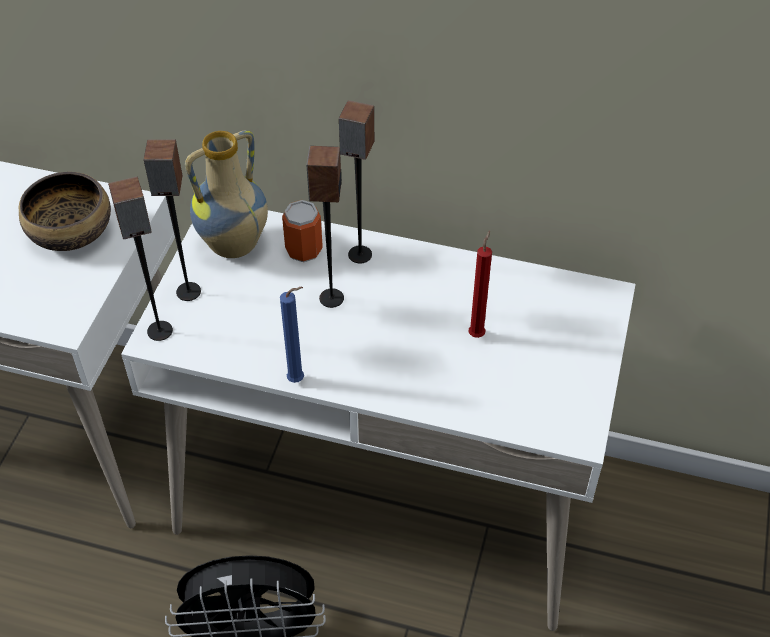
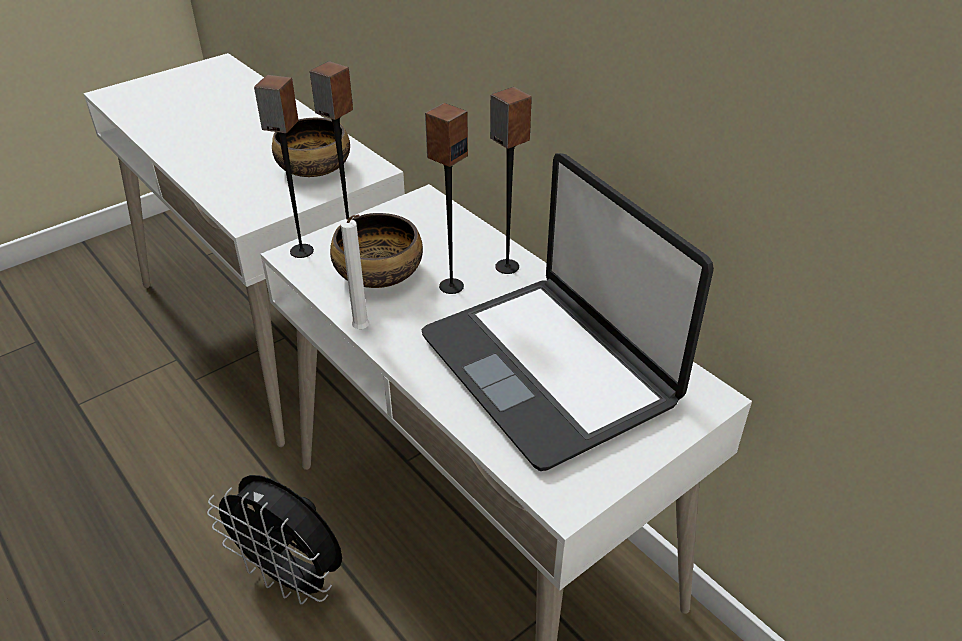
camera: 35 degrees right, 10 degrees down
vase [185,130,268,258] -> none
blue candle [280,287,304,383] -> white candle [341,215,369,329]
can [282,200,323,262] -> none
red candle [468,230,492,338] -> laptop [422,153,714,471]
none -> bowl [330,213,423,288]

